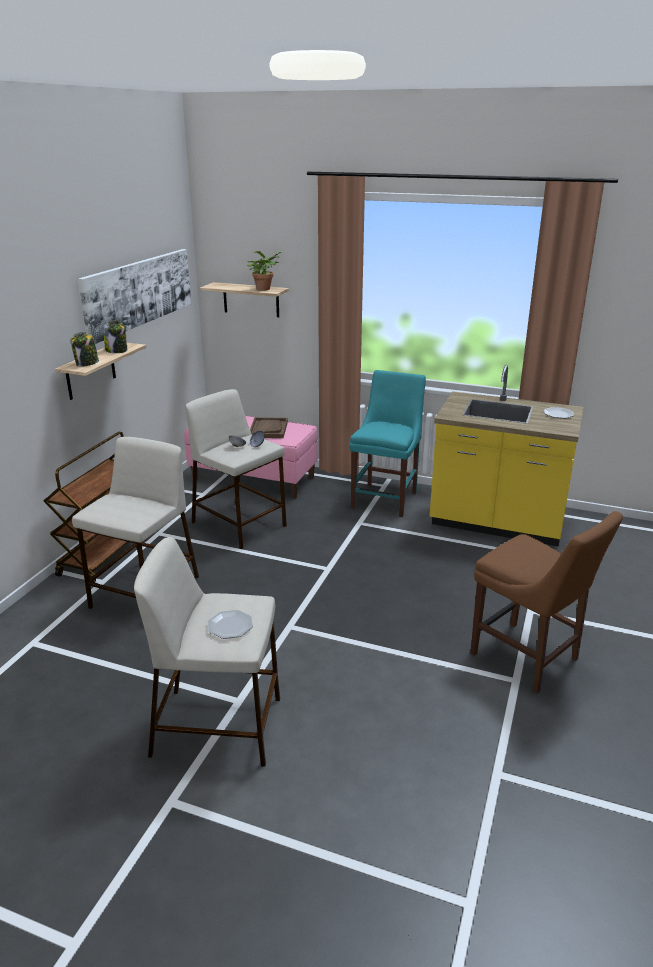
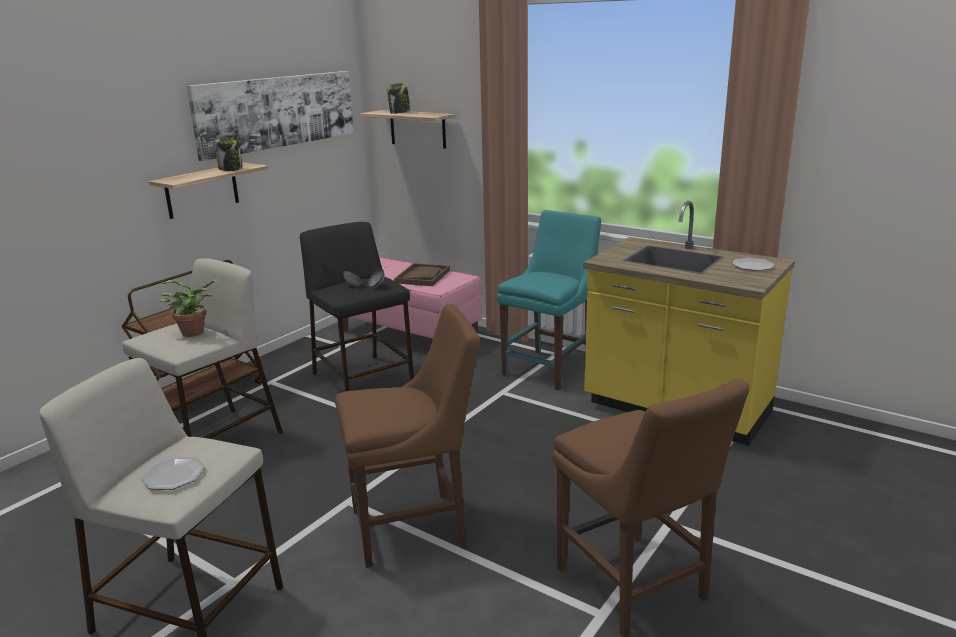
camera: 15 degrees right, 5 degrees down
jar [70,332,99,367] -> jar moved to [387,83,411,114]
beige stool [186,389,287,549] -> black stool [300,222,414,391]
potted plant [247,251,283,291] -> potted plant moved to [160,279,219,337]
none -> brown chair [335,304,480,568]

